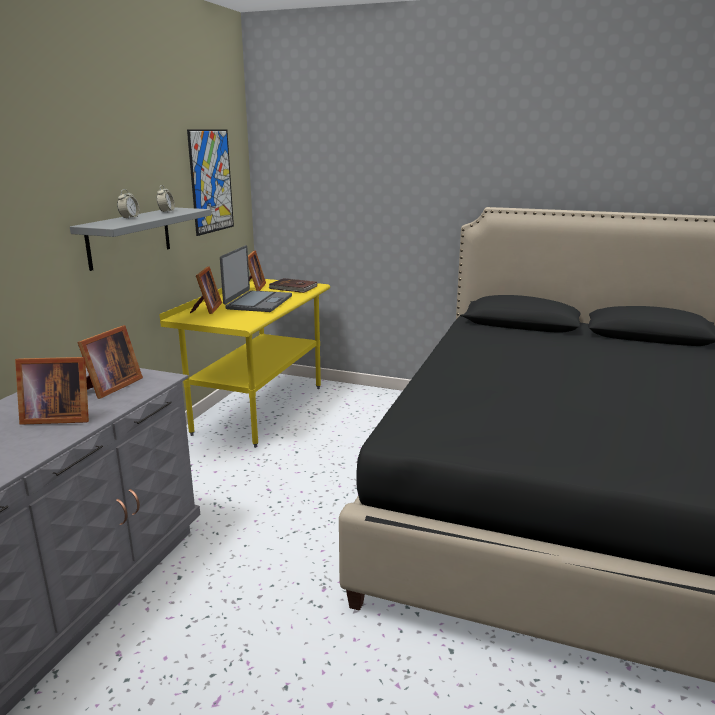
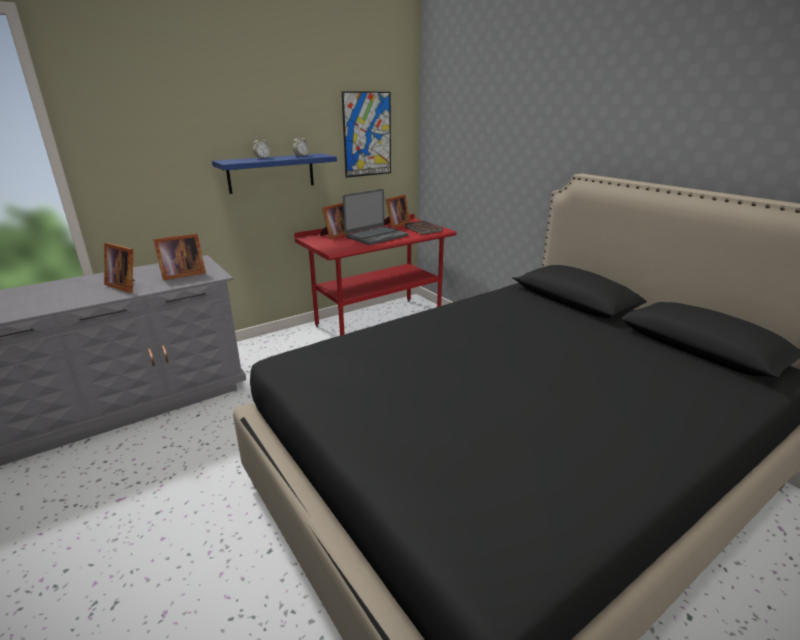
camera: 35 degrees right, 5 degrees up
grey shelf [70,208,211,271] -> blue shelf [212,153,337,194]
yellow desk [159,276,330,448] -> red desk [294,214,456,336]

